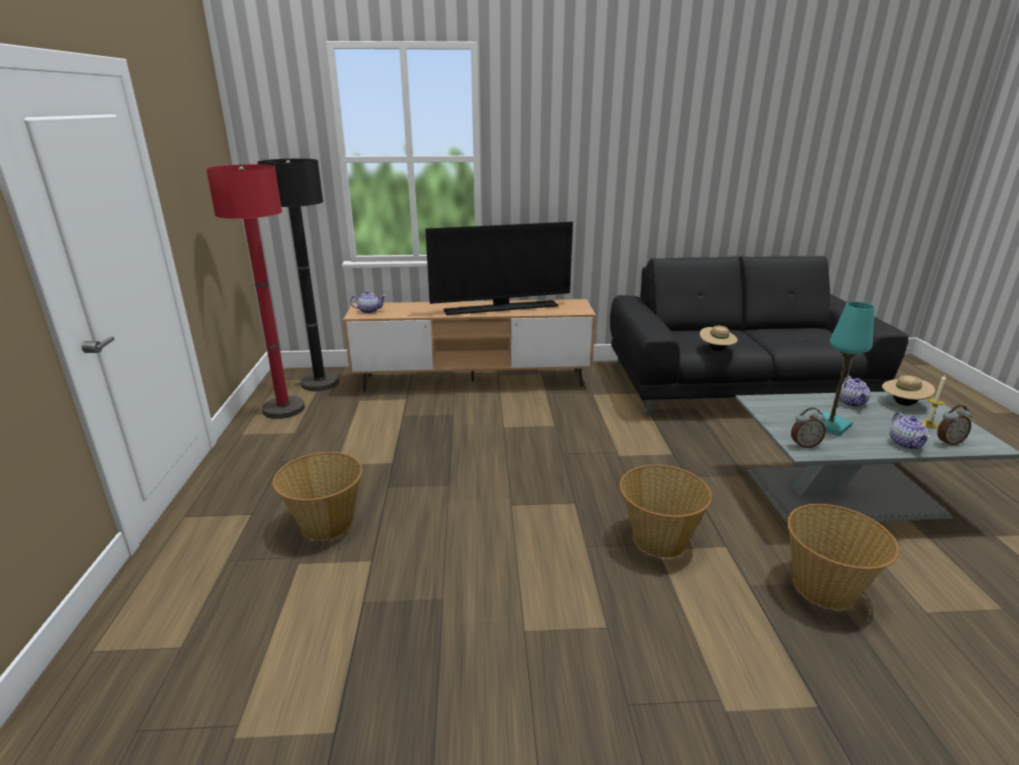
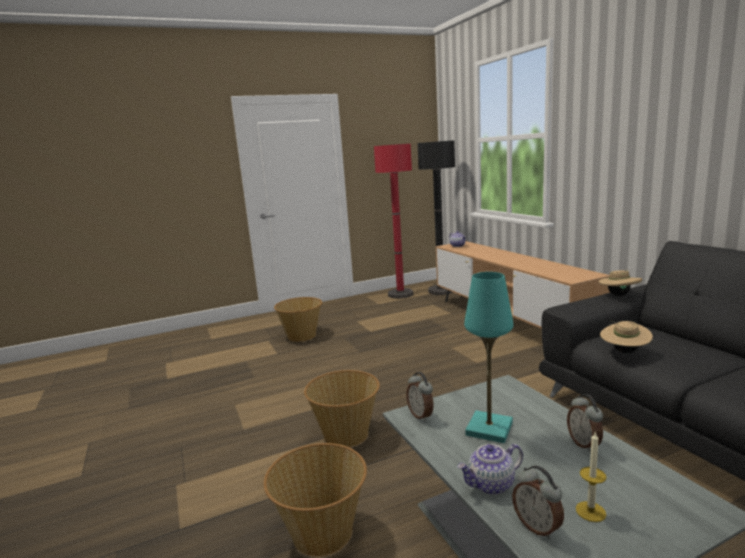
camera: 70 degrees right, 10 degrees down
television [425,222,573,315] -> none
teapot [839,375,870,407] -> alarm clock [567,394,603,452]
beige hat [882,372,935,406] -> beige hat moved to [599,269,642,296]

